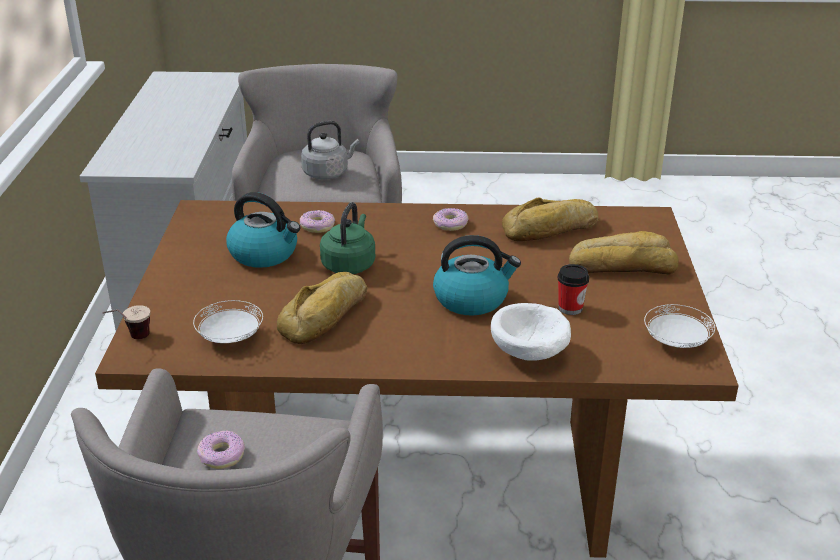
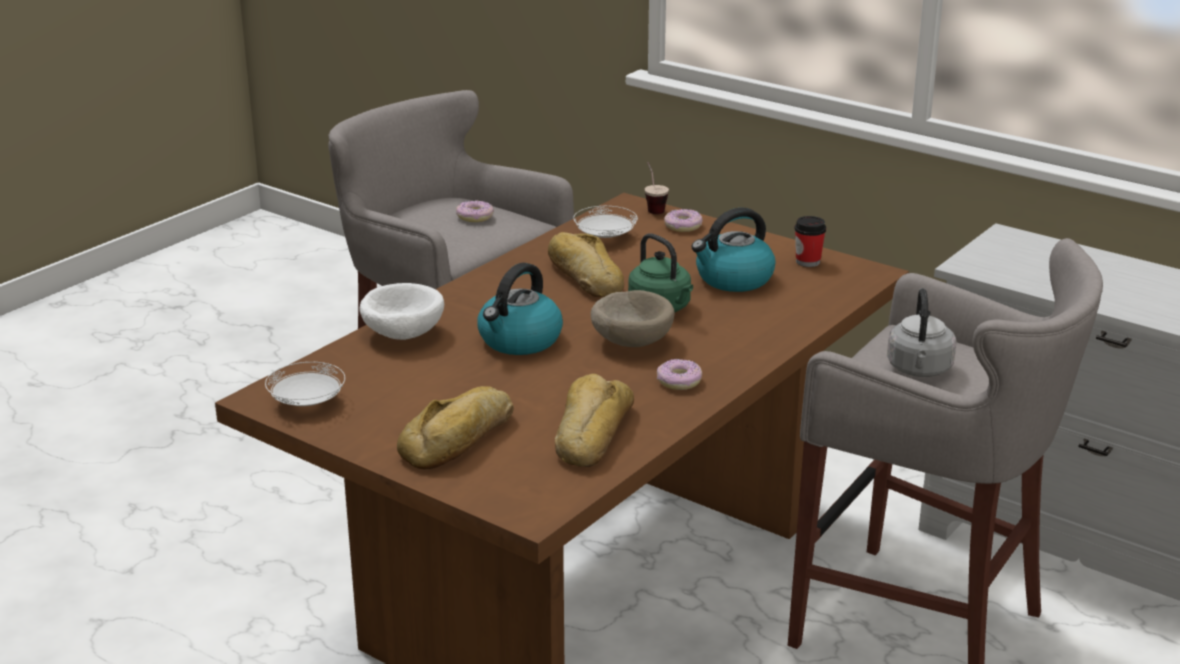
camera: 125 degrees right, 5 degrees down
donut [300,210,335,233] -> donut moved to [664,209,703,232]
cup [557,264,589,315] -> cup moved to [794,216,826,267]
none -> beige bowl [591,290,675,347]

